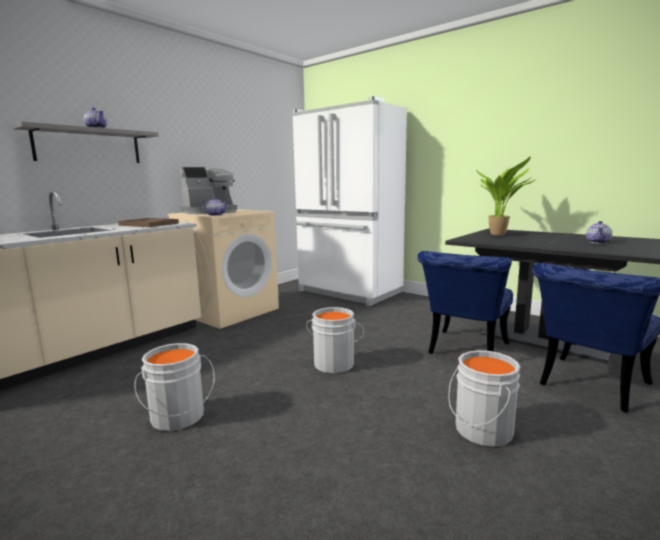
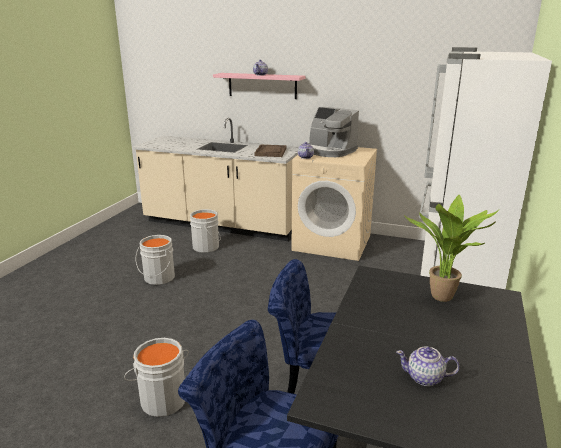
camera: 70 degrees right, 10 degrees up
grey shelf [12,122,159,163] -> pink shelf [213,73,305,99]
grey bucket [306,307,364,373] -> grey bucket moved to [190,209,220,253]

